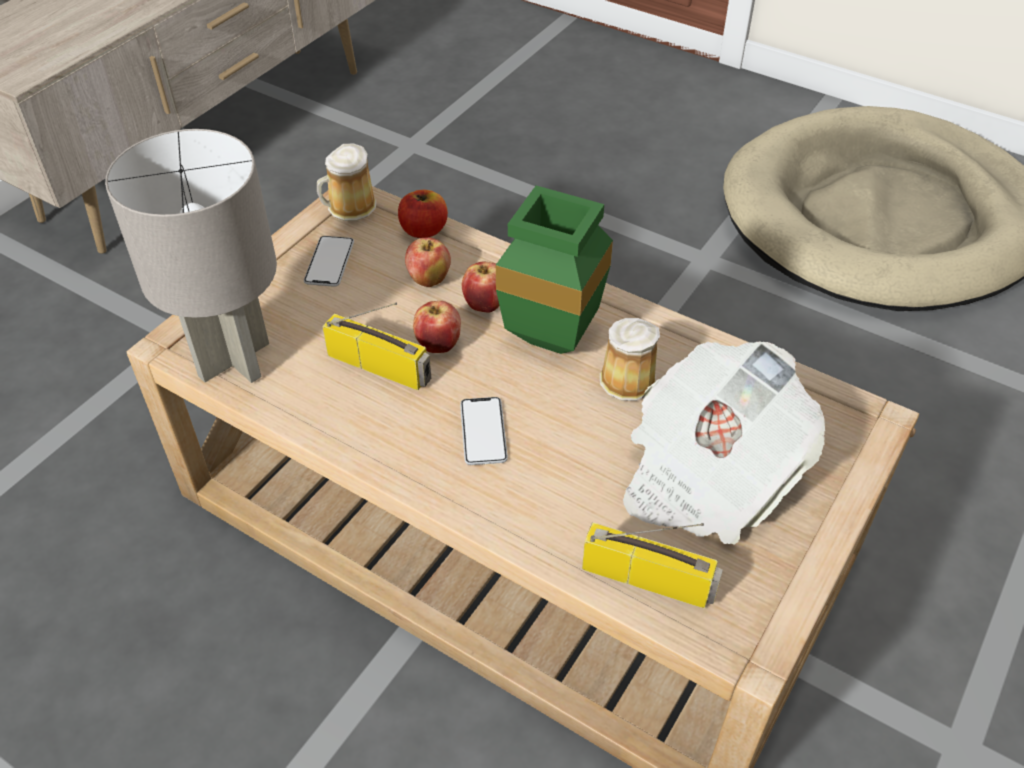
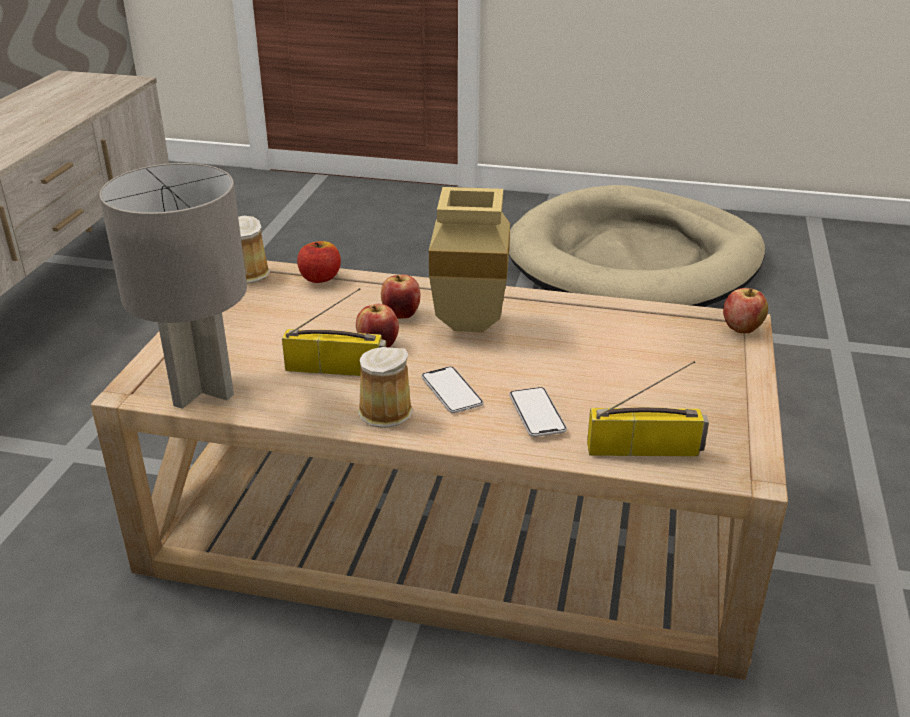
camera: 20 degrees left, 15 degrees down
phone [304,236,354,287] -> phone moved to [509,387,567,437]
apple [405,237,451,287] -> apple moved to [723,288,768,333]
green vase [496,185,613,354] -> beige vase [429,187,510,332]
mug [600,318,660,401] -> mug moved to [358,347,413,428]
newspaper [623,341,825,545] -> none

